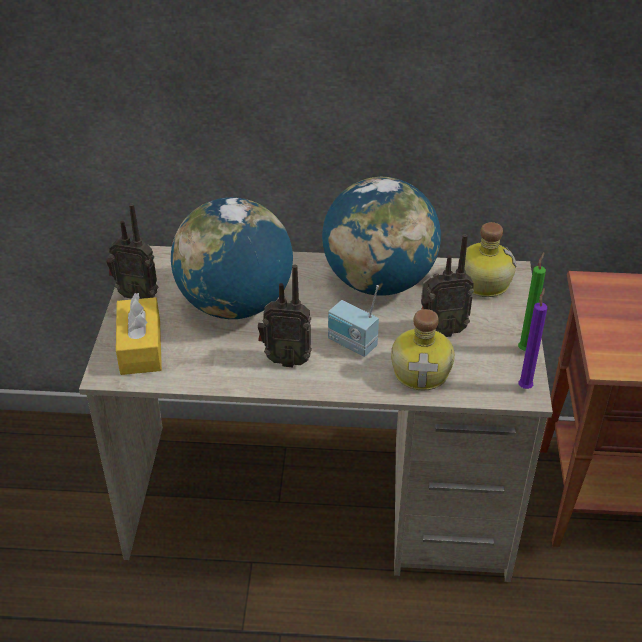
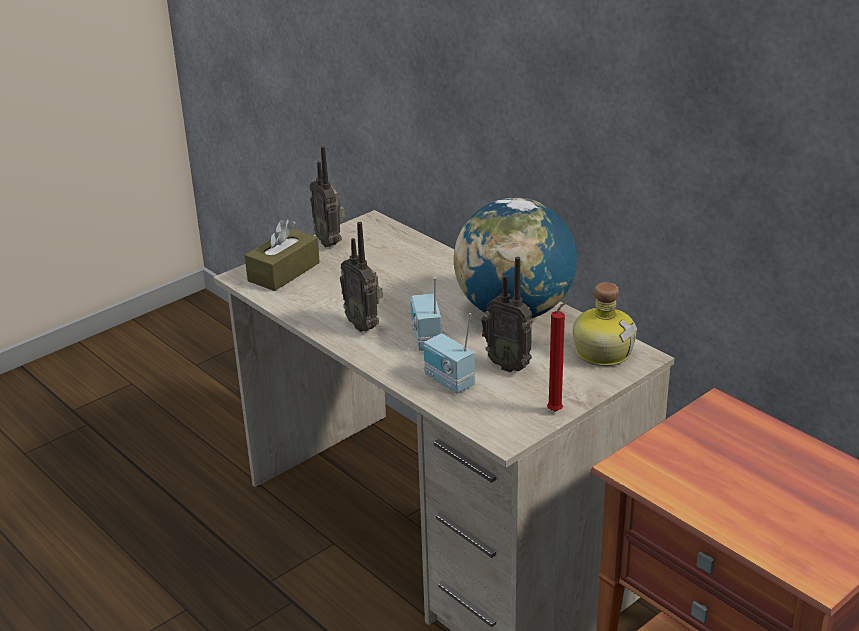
camera: 45 degrees right, 10 degrees down
yellow tissue box [116,293,162,375] -> brown tissue box [245,219,320,291]
globe [171,197,293,319] -> none
bottle [391,309,455,391] -> radio [424,313,475,394]
green candle [518,252,546,351] -> red candle [547,299,570,412]
purple candle [518,288,547,389] -> none

